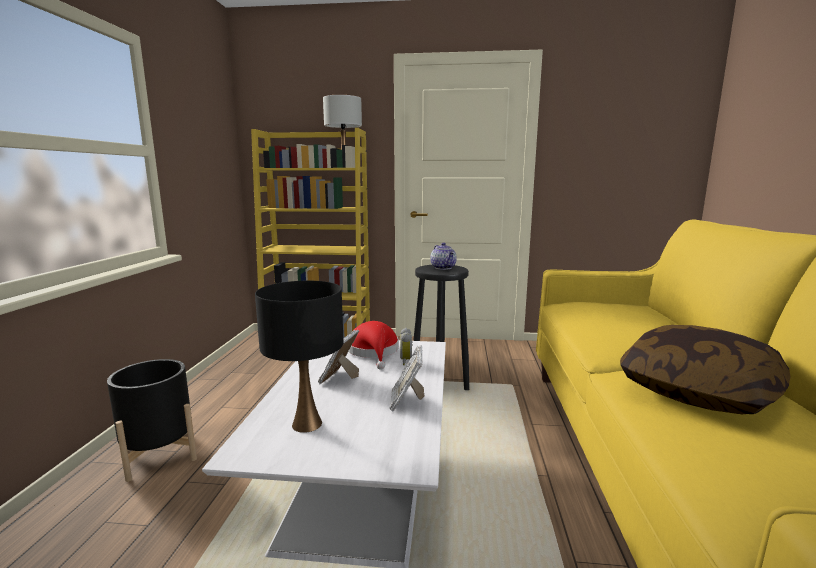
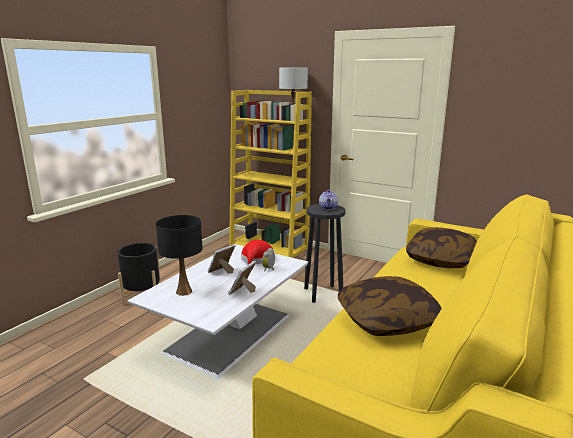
camera: 25 degrees right, 5 degrees up
none -> pillow [406,227,477,268]

